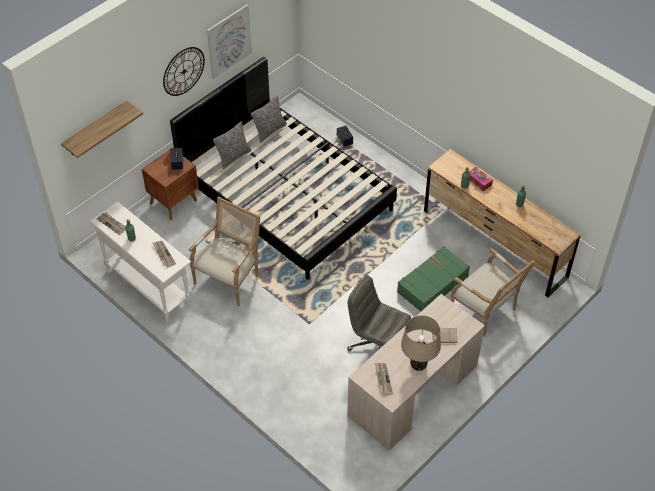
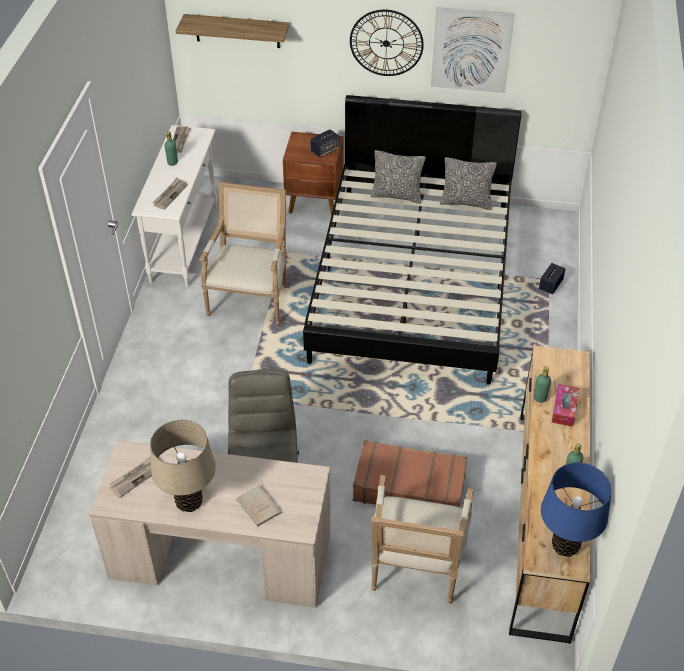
camera: 55 degrees right, 5 degrees down
armchair [188,197,260,306] -> armchair turned 75 degrees counterclockwise [200,182,287,326]
green suitcase [397,246,470,311] -> brown suitcase [353,440,468,507]
none -> blue table lamp [541,462,612,557]

